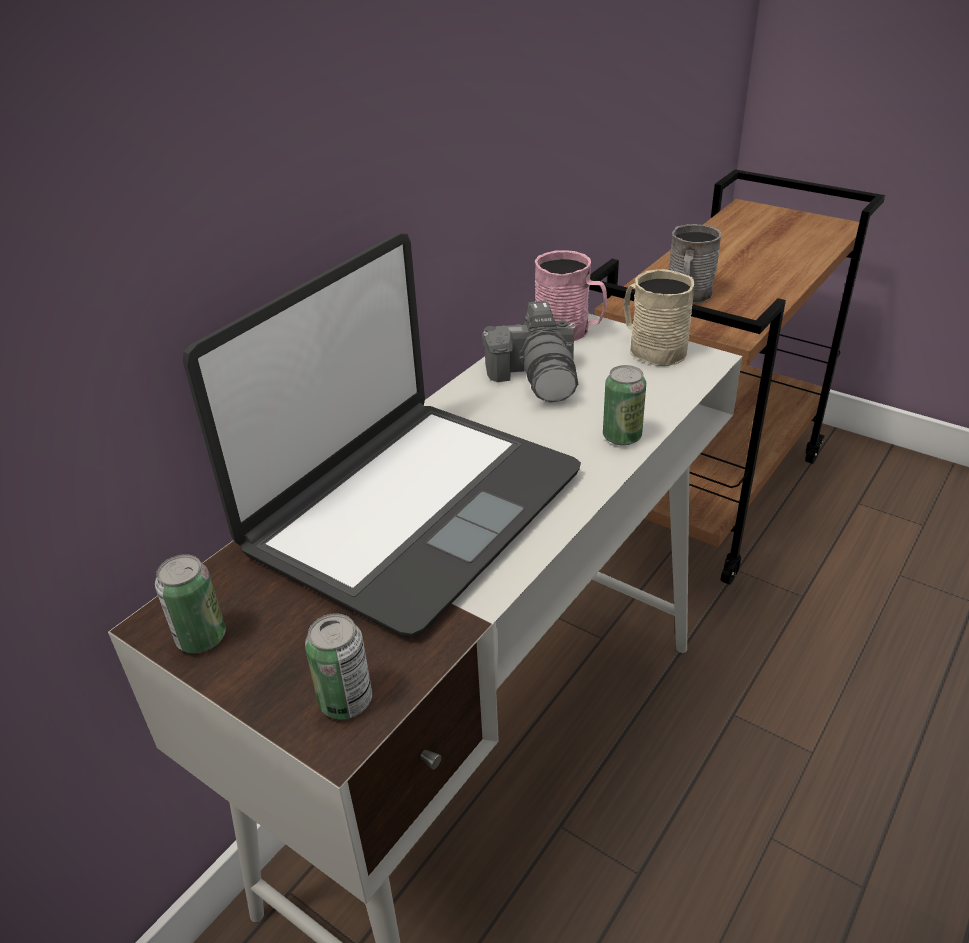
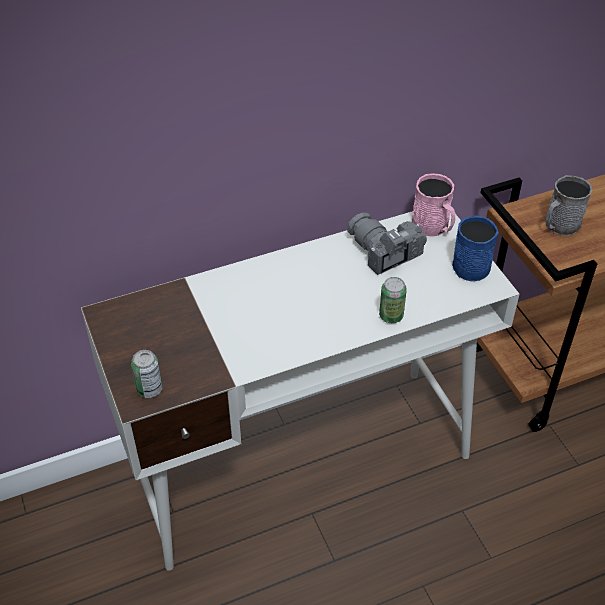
camera: 30 degrees right, 10 degrees up
can [155,554,226,653] -> none
laptop [183,233,581,639] -> none
camera [482,301,578,403] -> camera turned 120 degrees clockwise [347,212,427,275]
beige mug [624,269,694,366] -> blue mug [452,215,499,281]

